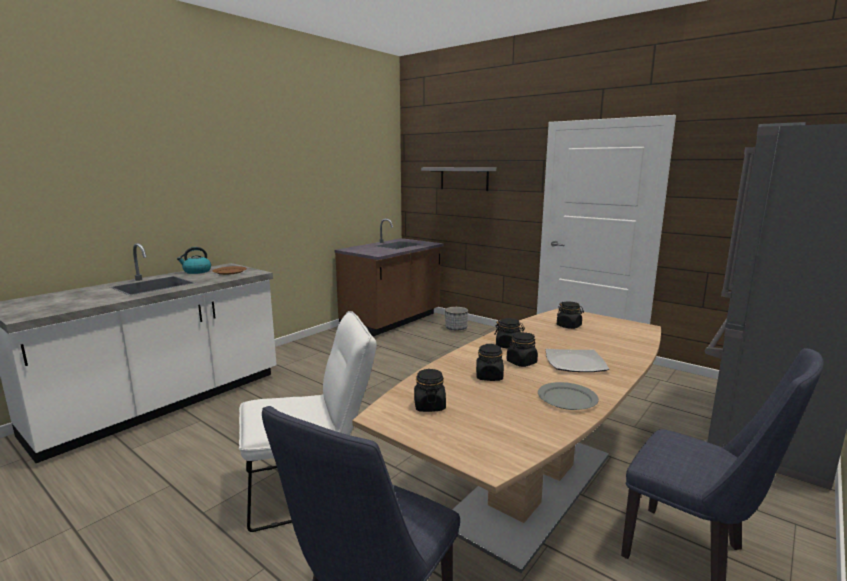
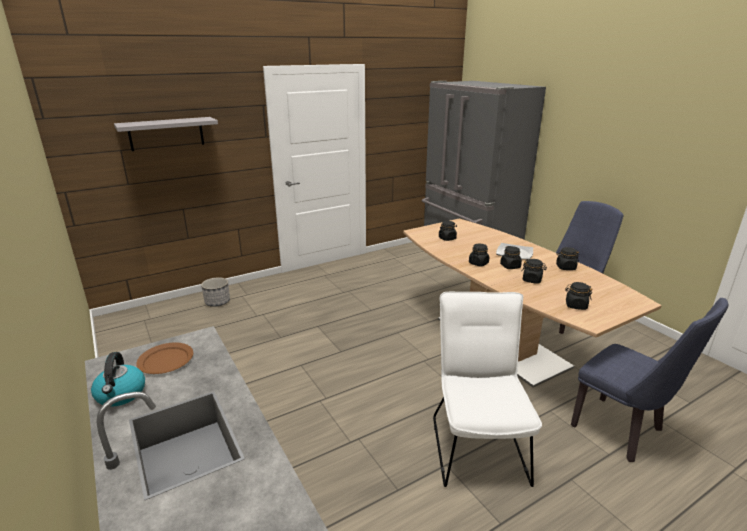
camera: 70 degrees left, 10 degrees up
brown counter [334,218,444,337] -> none
grey plate [538,382,599,410] -> black jar [556,247,579,270]

